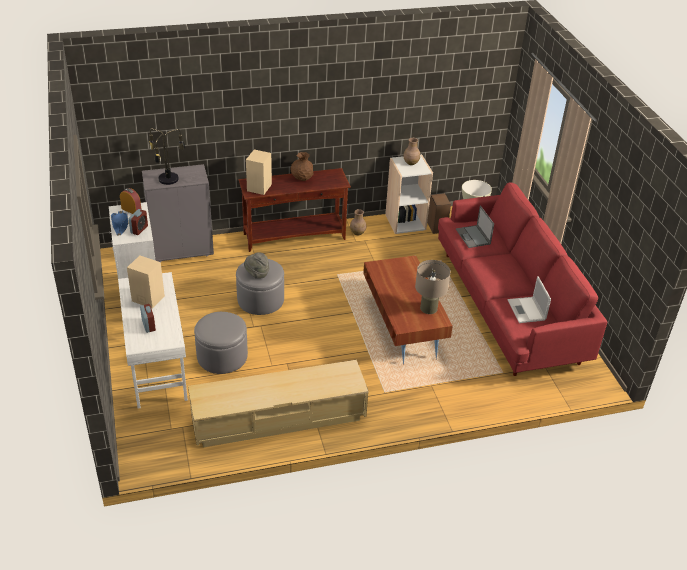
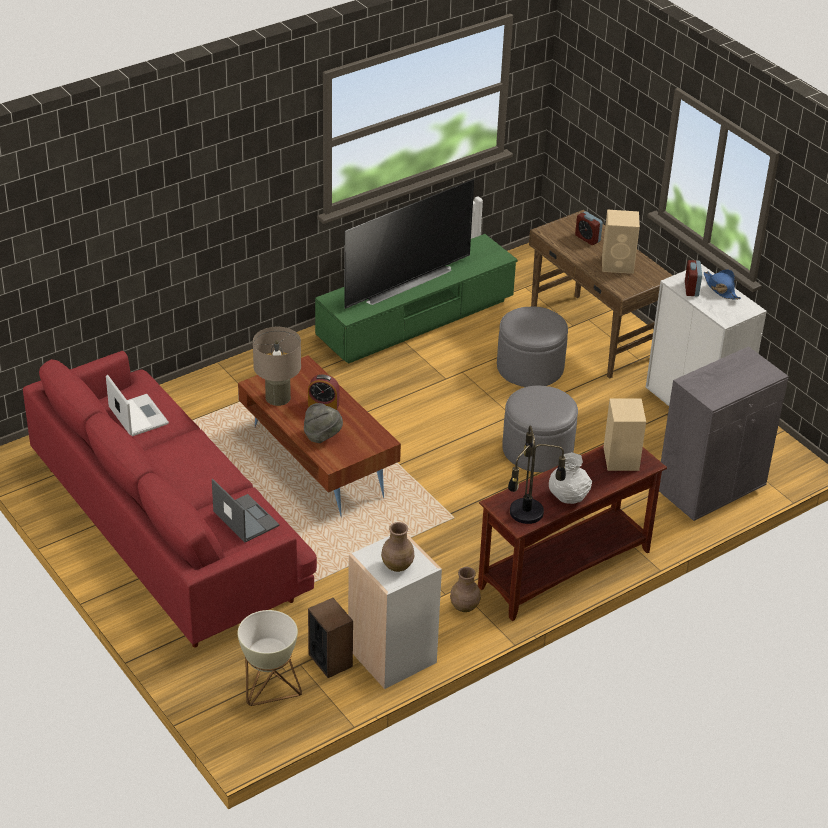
camera: 160 degrees right, 0 degrees up
white console table [118,272,188,408] -> brown console table [529,210,673,379]
alarm clock [120,188,142,214] -> alarm clock moved to [308,374,339,410]
table lamp [149,128,185,185] -> table lamp moved to [508,425,566,524]
beige tv stand [188,360,369,448] -> green tv stand [315,234,518,364]
grey hat [244,252,269,279] -> grey hat moved to [304,403,343,443]
brown vase [291,152,313,181] -> white vase [549,452,592,504]
none -> television [344,179,474,309]

